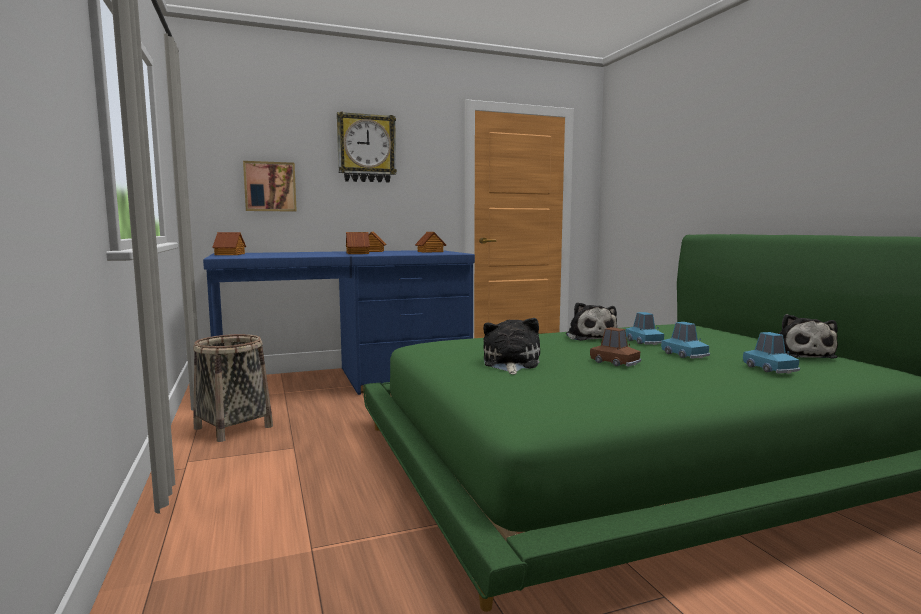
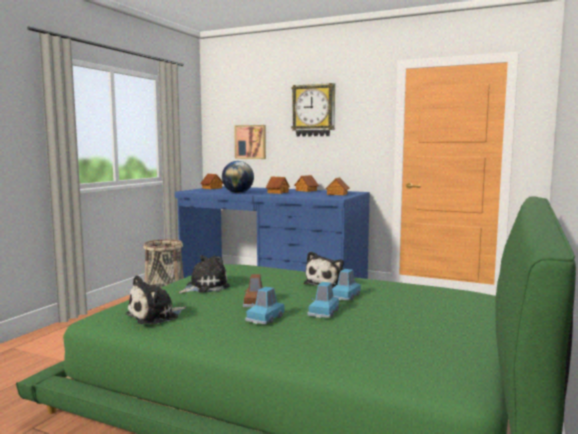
camera: 45 degrees right, 0 degrees up
blue toy car [743,332,800,374] -> blue toy car moved to [245,287,284,324]
plush toy [779,314,838,359] -> plush toy moved to [126,275,186,324]
none -> globe [222,161,254,193]

